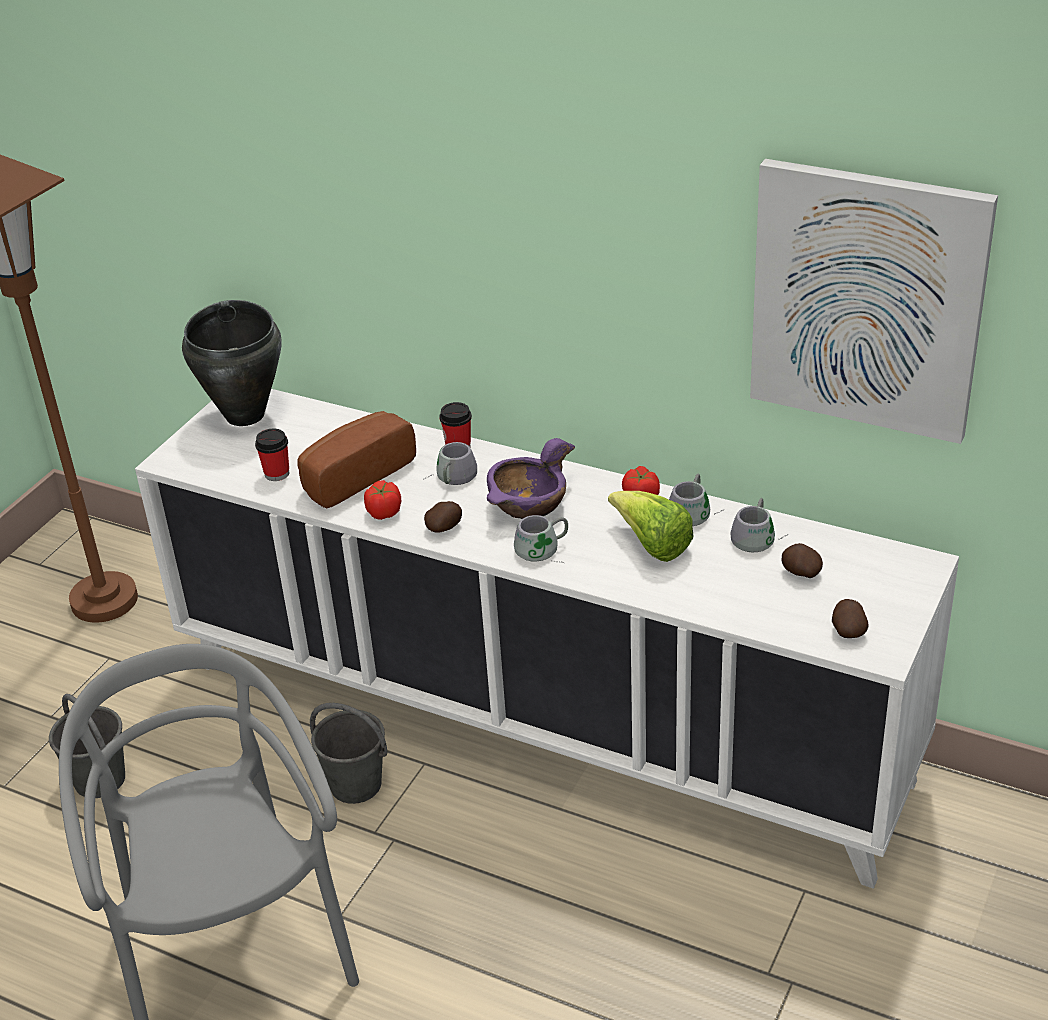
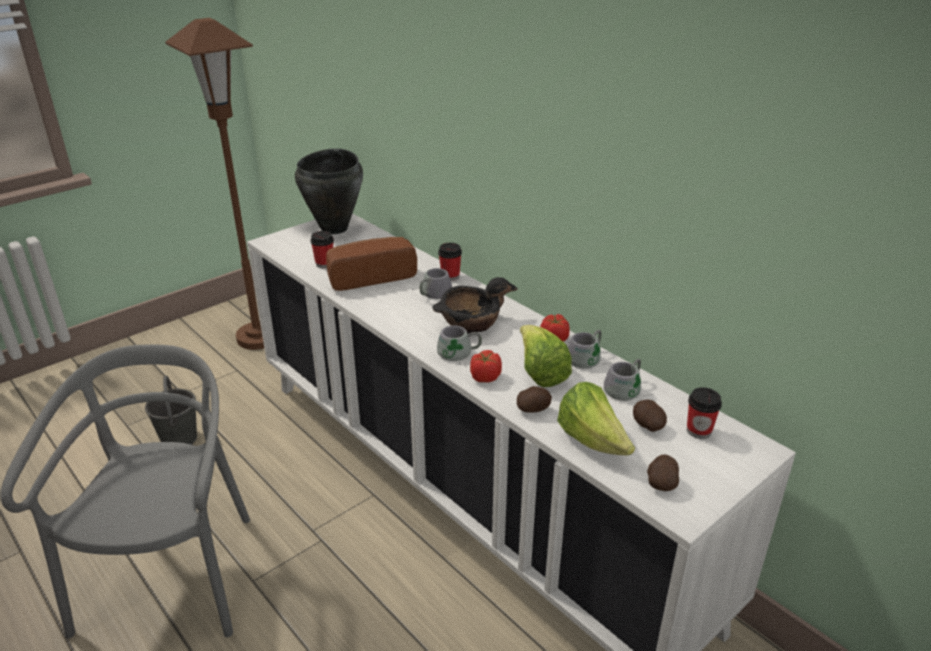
camera: 20 degrees right, 5 degrees down
grey bucket [310,703,388,804] -> none
tomato [364,480,401,520] -> tomato moved to [470,350,502,383]
potato [424,501,462,533] -> potato moved to [517,386,552,413]
purple bowl [487,438,575,519] -> black bowl [432,277,518,334]
picture [750,159,998,444] -> none
none -> lettuce [557,382,635,455]
none -> cup [687,387,722,439]

